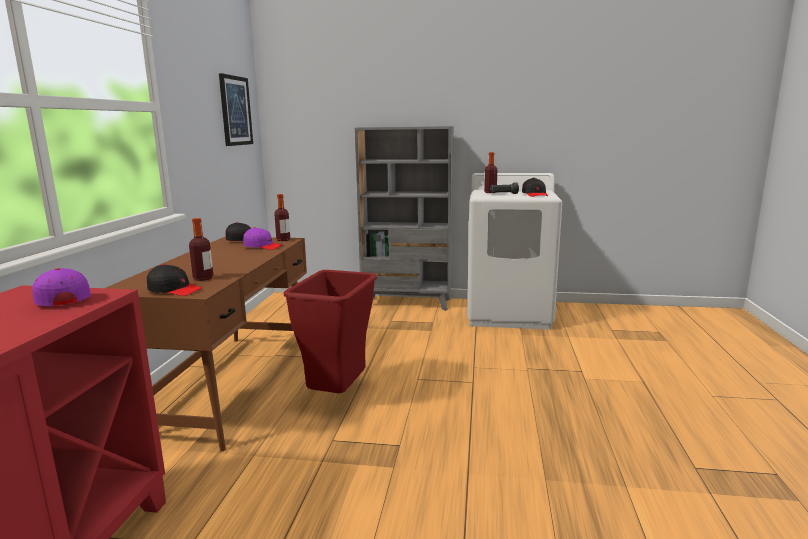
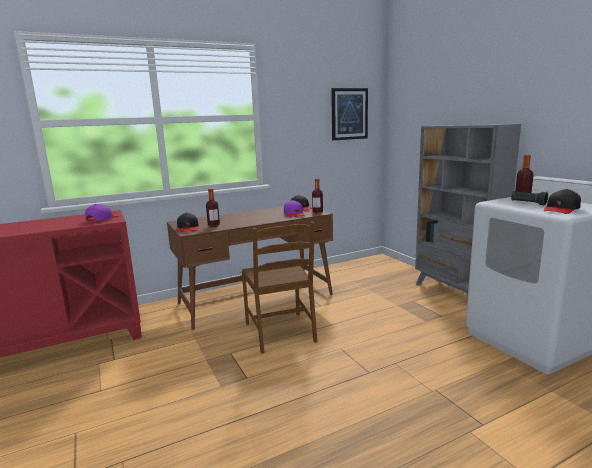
camera: 55 degrees right, 0 degrees up
red trash can [284,270,377,393] -> brown chair [242,222,317,354]

